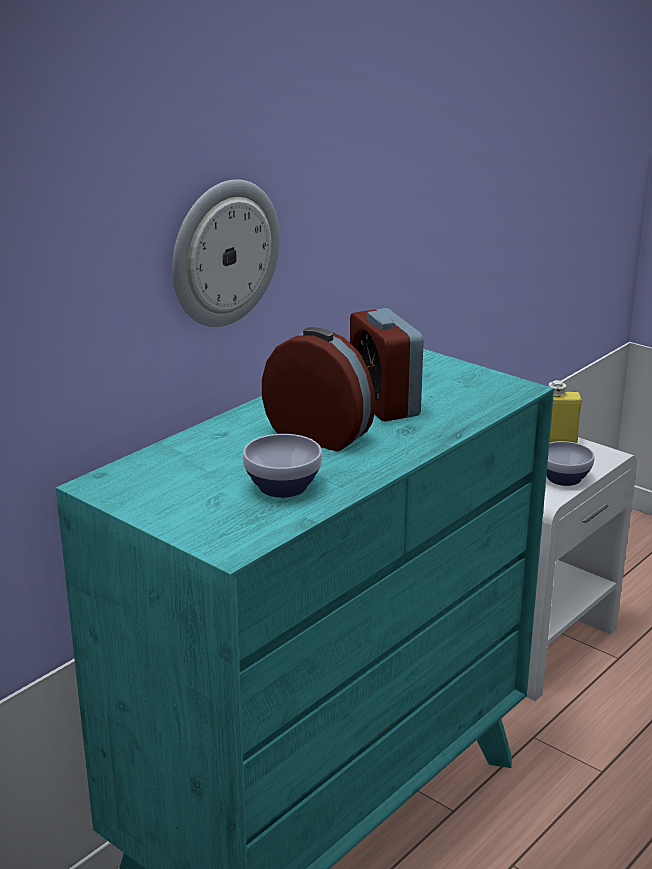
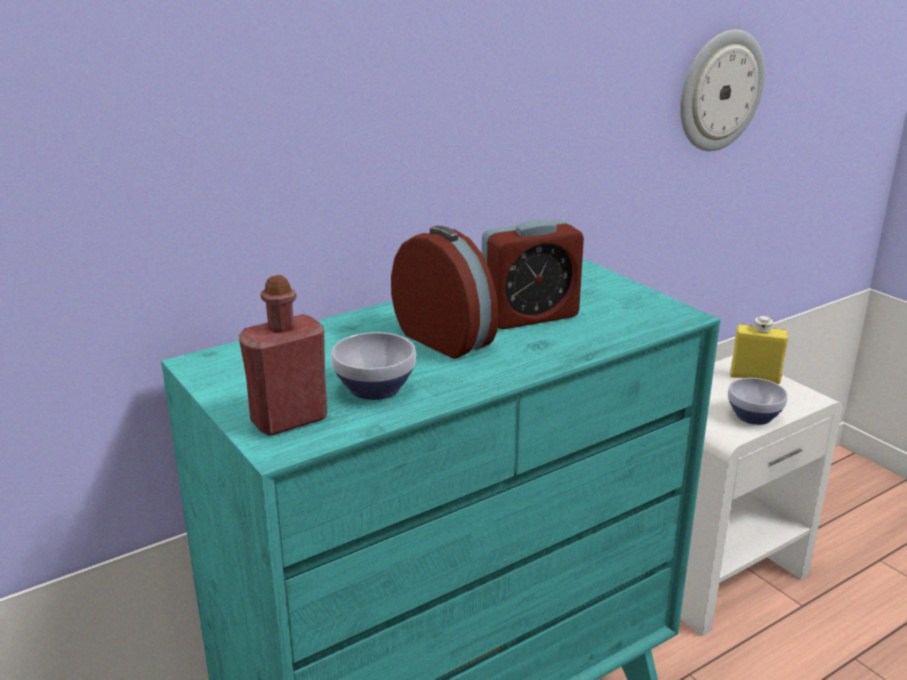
camera: 15 degrees right, 0 degrees up
wall clock [172,179,280,327] -> wall clock moved to [680,29,765,151]
alarm clock [350,308,424,421] -> alarm clock turned 105 degrees counterclockwise [482,219,584,329]
none -> red bottle [239,275,327,436]

